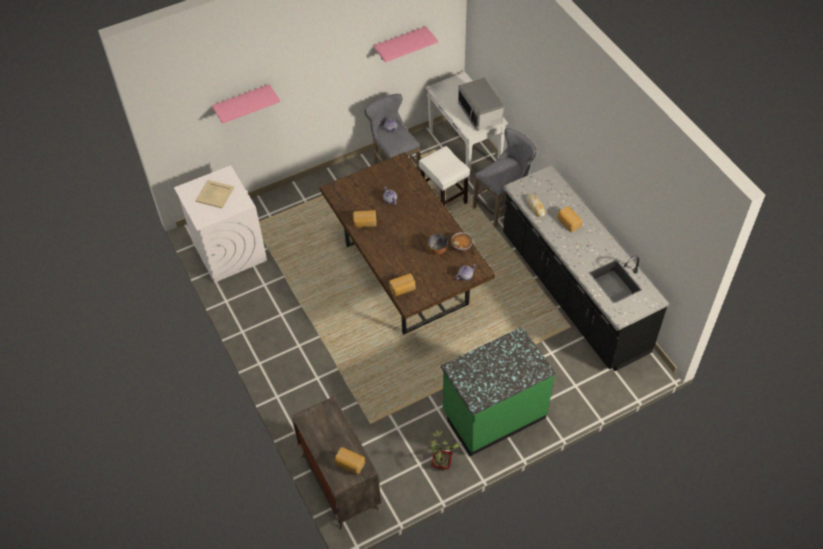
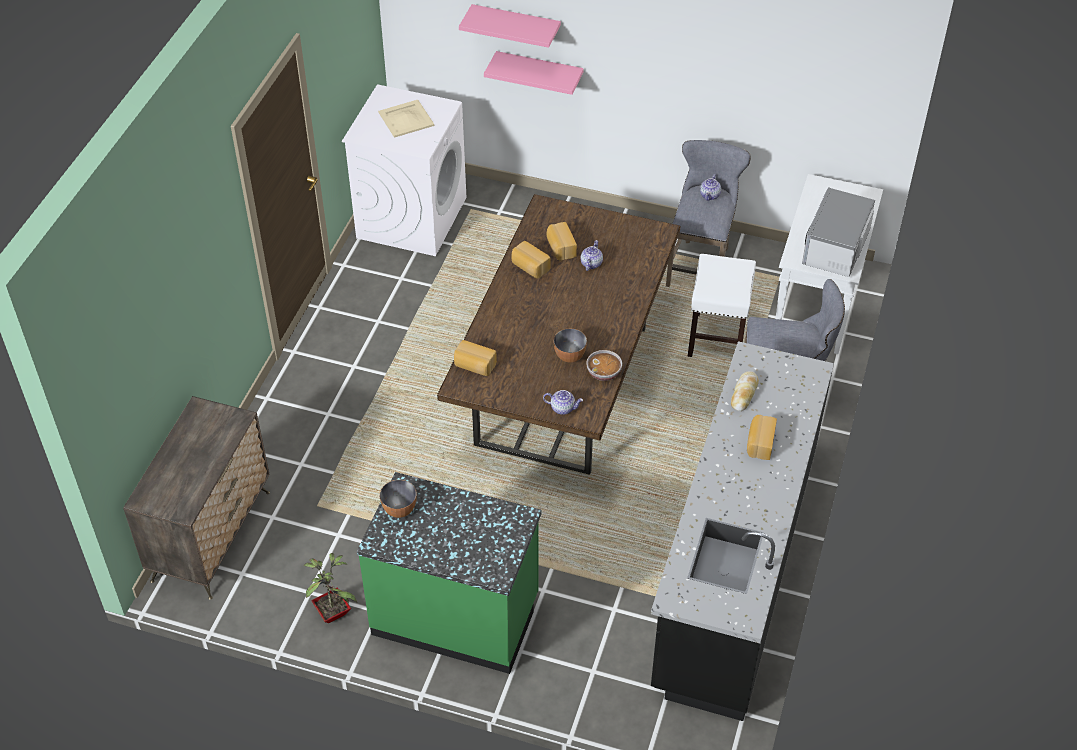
camera: 45 degrees right, 5 degrees down
bread [335,447,365,474] -> bread moved to [546,222,577,261]
pink shelf [374,26,438,62] -> pink shelf moved to [484,51,584,95]
none -> bowl [380,480,417,518]

